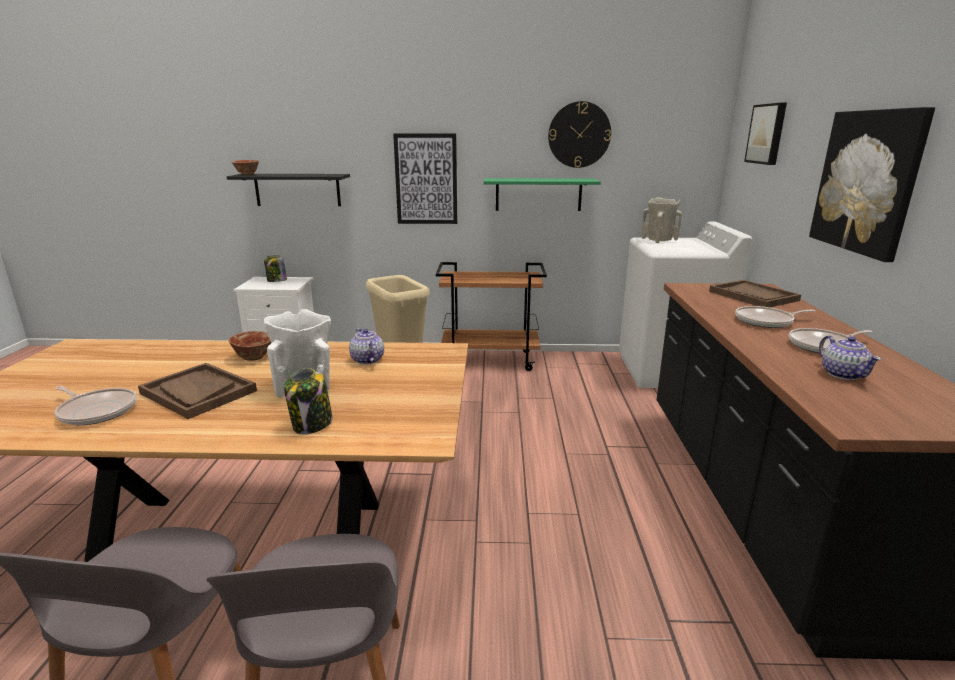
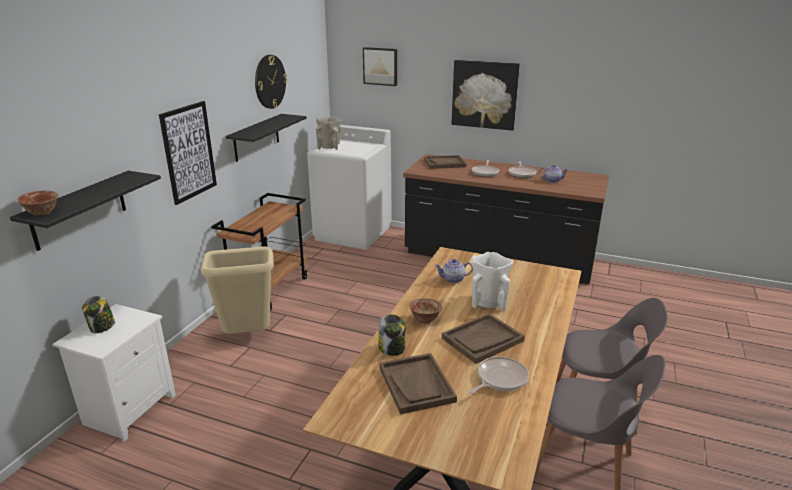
camera: 70 degrees left, 5 degrees up
jar [284,368,333,434] -> jar moved to [379,314,406,356]
green shelf [484,178,601,211] -> black shelf [226,114,307,162]
none -> brown tray [379,353,457,414]

